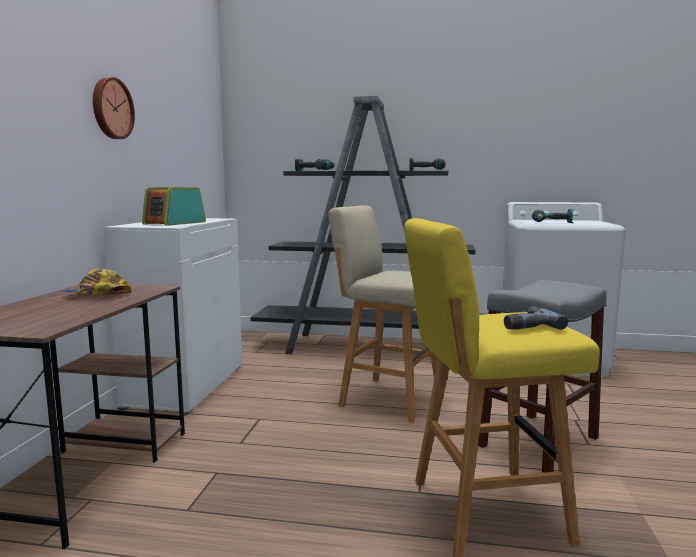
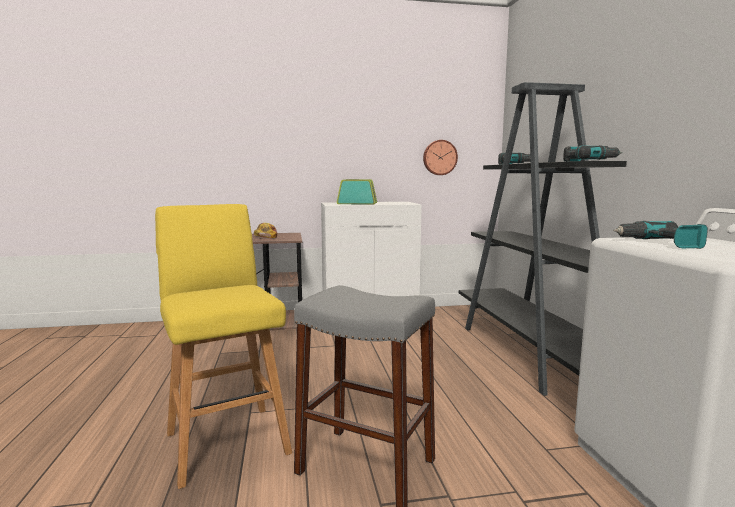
camera: 70 degrees right, 0 degrees up
wall clock [93,77,135,139] -> wall clock moved to [423,140,458,175]
beige stool [328,205,438,423] -> none
power drill [504,306,568,330] -> none

